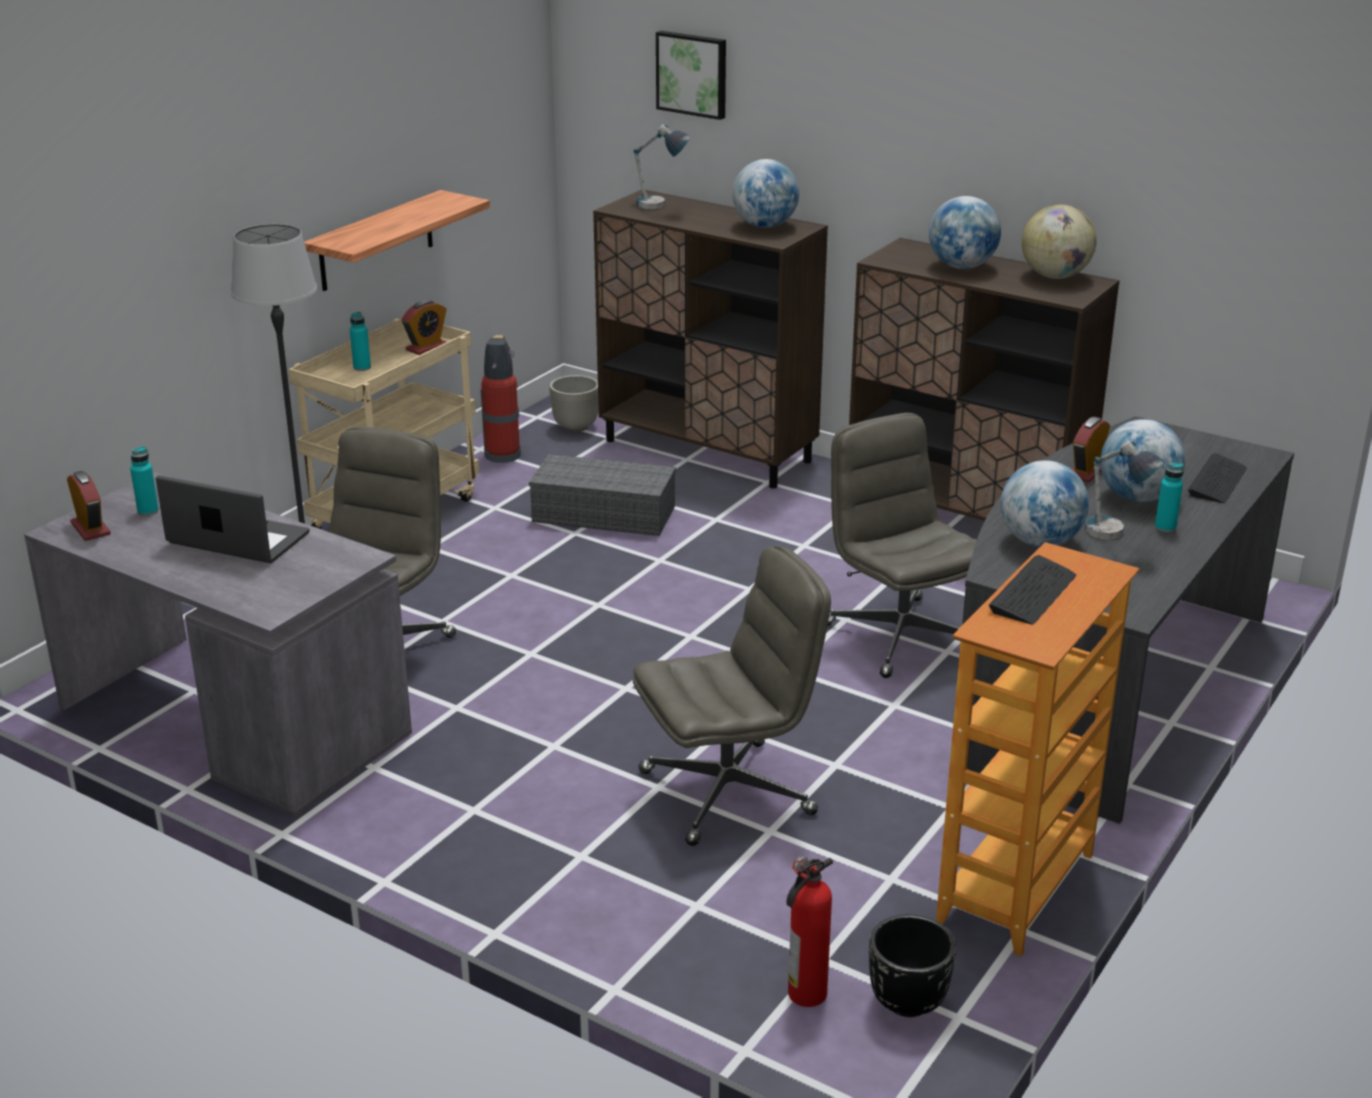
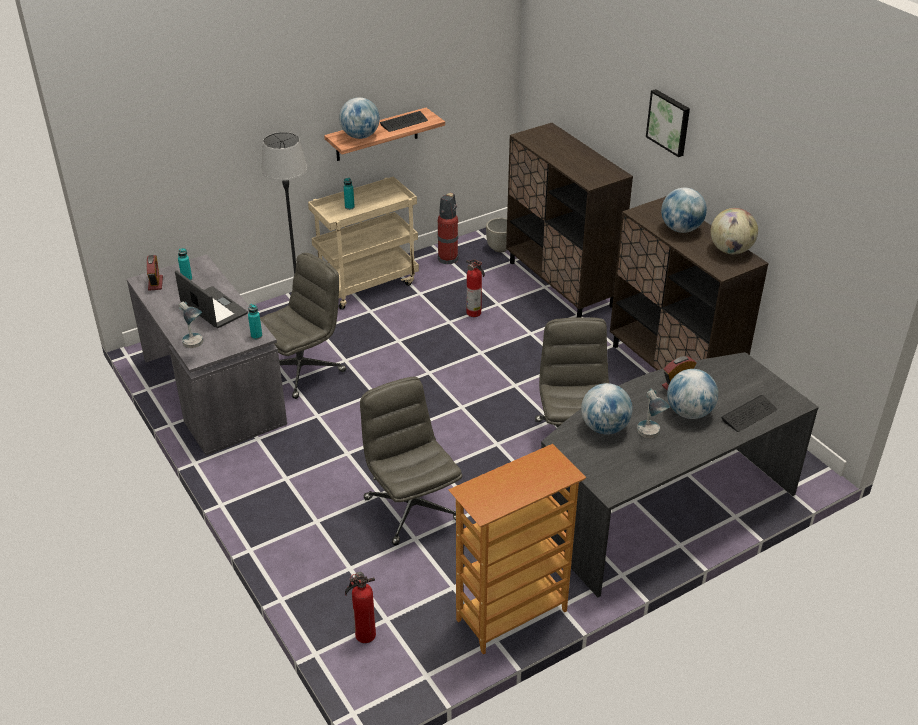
camera: 25 degrees right, 10 degrees up
alarm clock [402,300,447,355] -> none
grey storage box [529,454,676,536] -> fire extinguisher [466,259,485,317]
grey office chair [633,546,831,846] -> grey office chair turned 120 degrees counterclockwise [360,377,463,546]
table lamp [634,124,690,209] -> table lamp moved to [179,301,203,348]
picture [656,31,726,120] -> picture moved to [646,89,690,157]
globe [732,159,799,228] -> globe moved to [339,97,380,139]
black planter [869,914,956,1017] -> none
keyboard [989,555,1076,625] -> keyboard moved to [380,111,428,132]
turquoise bottle [1155,463,1184,532] -> turquoise bottle moved to [248,304,262,339]

